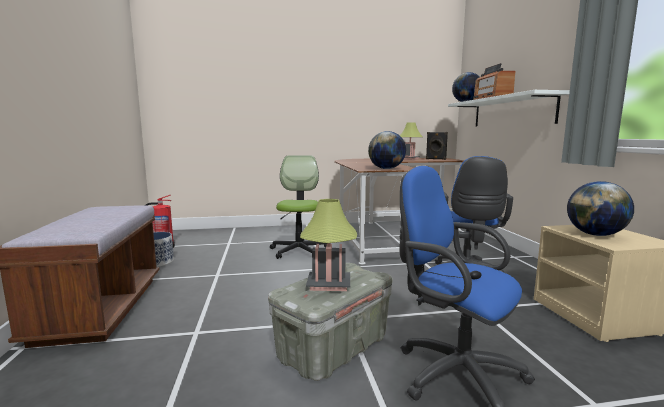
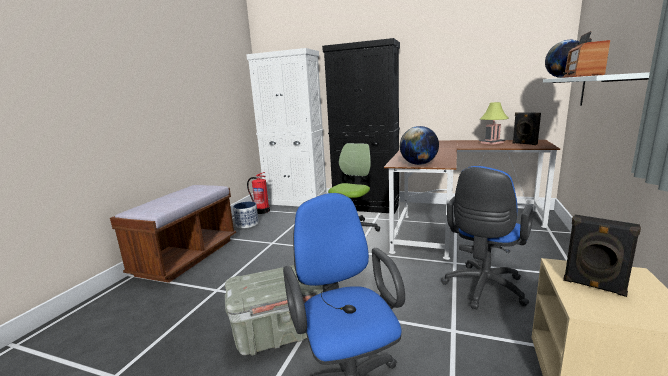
camera: 30 degrees right, 5 degrees up
table lamp [300,199,357,291] -> none
globe [567,181,634,236] -> black speaker [563,215,641,297]
none -> white cabinet [246,48,327,206]
none -> black cabinet [322,38,400,214]

